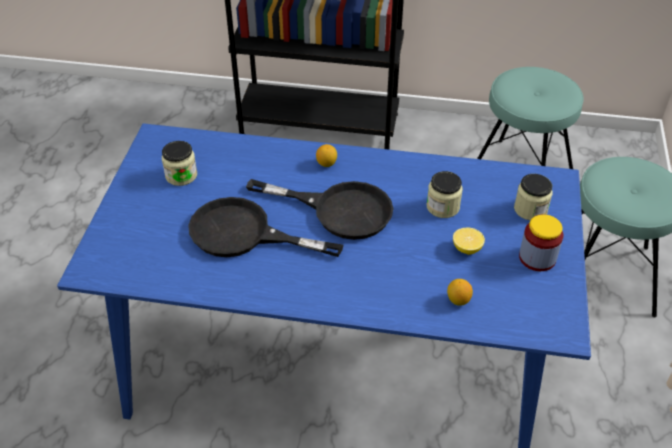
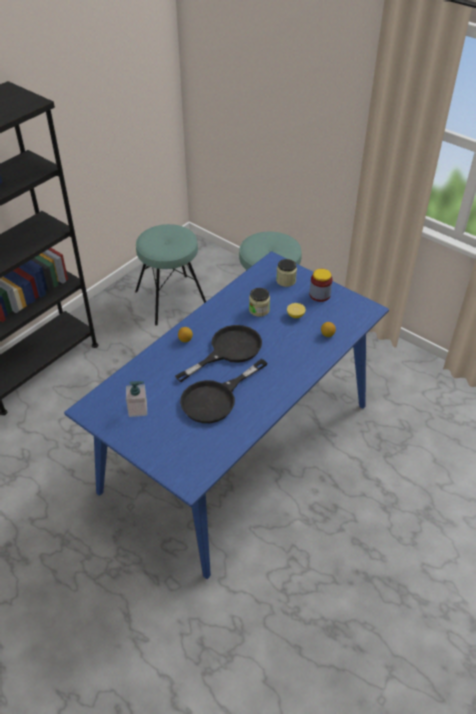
camera: 60 degrees left, 0 degrees up
jar [162,141,197,186] -> soap dispenser [126,381,147,417]

